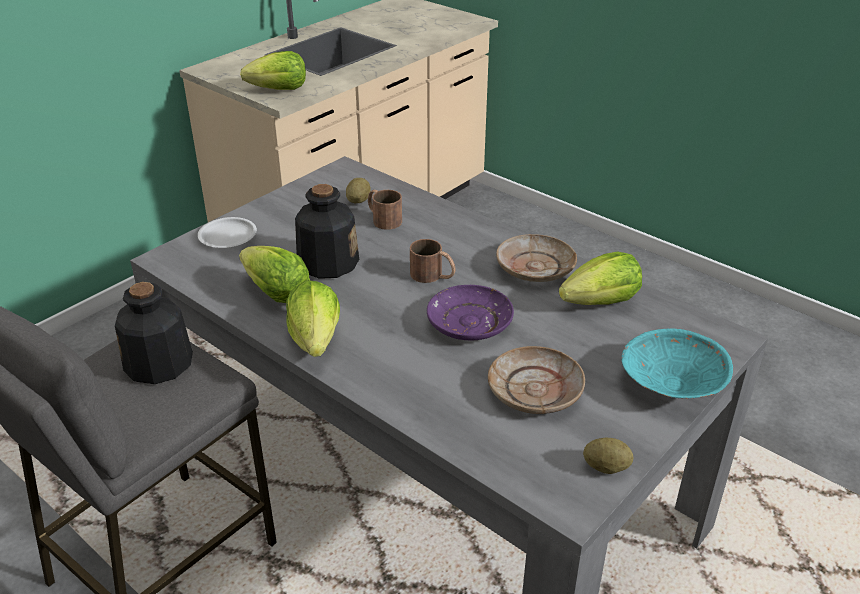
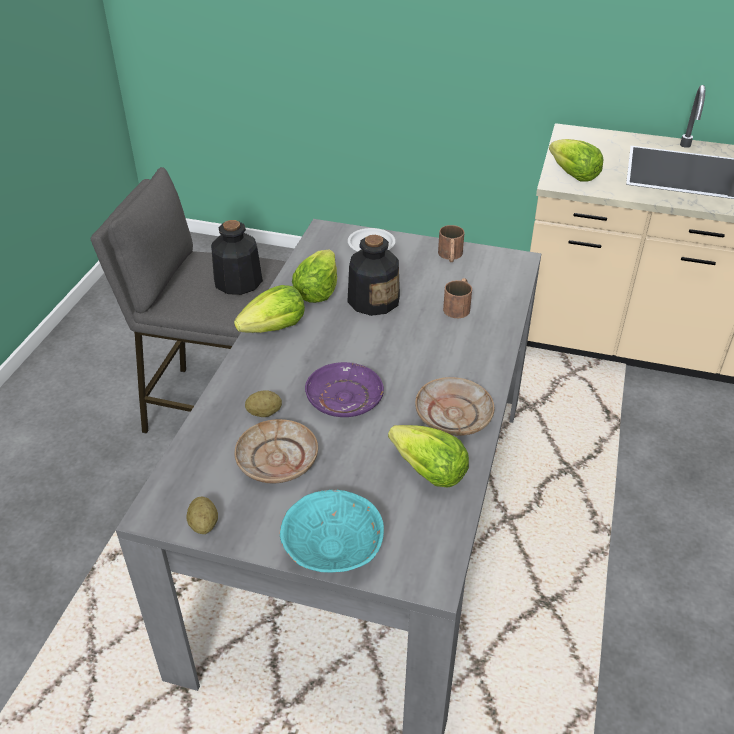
camera: 65 degrees right, 5 degrees up
potato [346,178,371,203] -> potato moved to [245,390,282,417]
brown mug [410,239,456,283] -> brown mug moved to [438,225,464,262]

